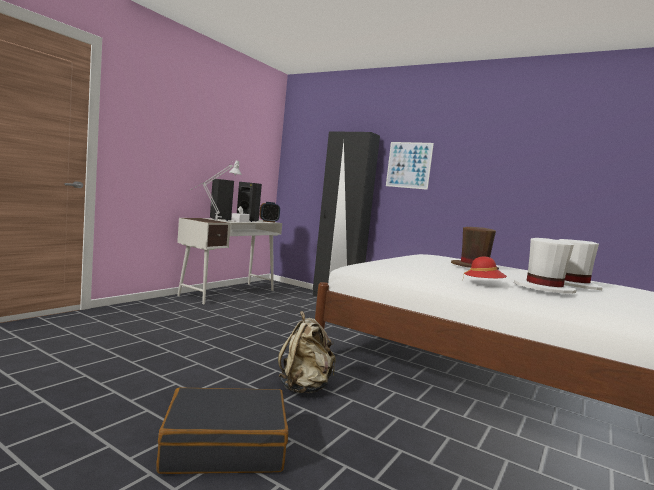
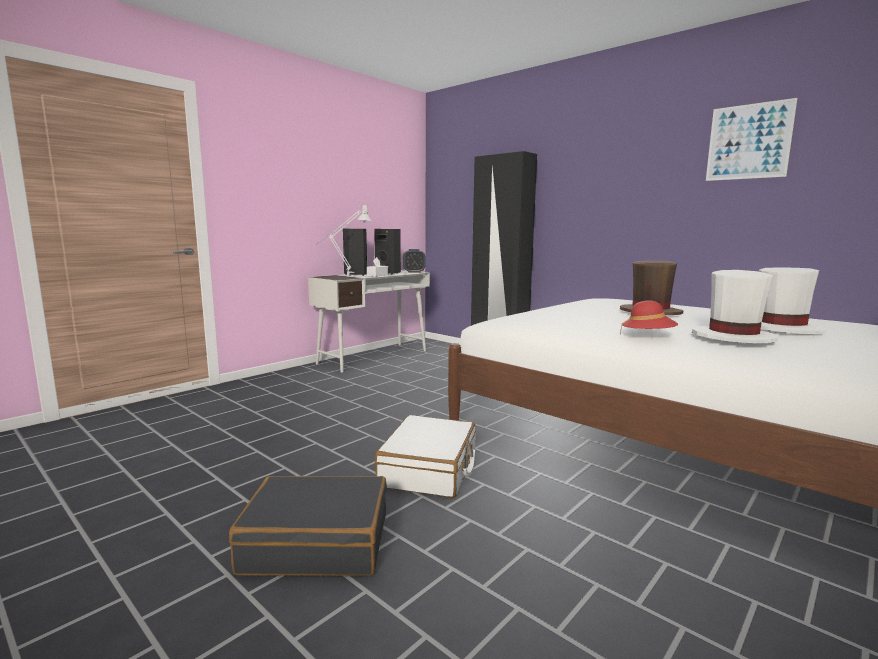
camera: 10 degrees right, 5 degrees up
beige backpack [278,311,336,393] -> white suitcase [375,415,476,498]
picture [386,142,434,190] -> picture moved to [706,98,797,181]

